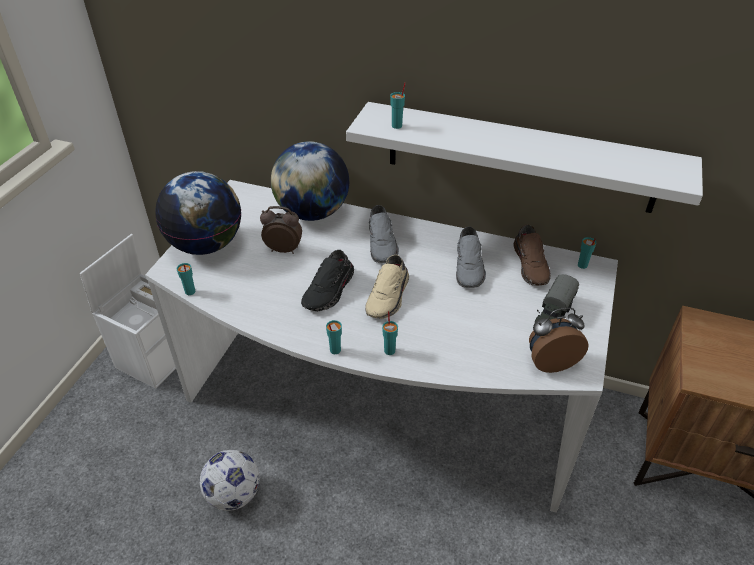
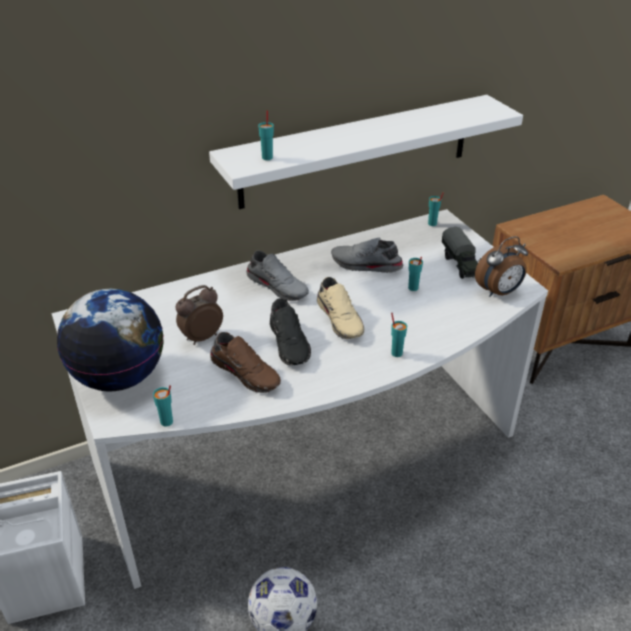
camera: 45 degrees left, 5 degrees down
globe [271,141,349,221] -> none
turquoise cup [326,320,342,354] -> turquoise cup moved to [408,257,423,291]
grey shoe [456,226,486,288] -> grey shoe turned 150 degrees clockwise [331,238,404,273]
brown shoe [513,224,551,285] -> brown shoe moved to [210,332,281,393]
alarm clock [529,308,589,373] -> alarm clock turned 150 degrees counterclockwise [475,236,528,297]

